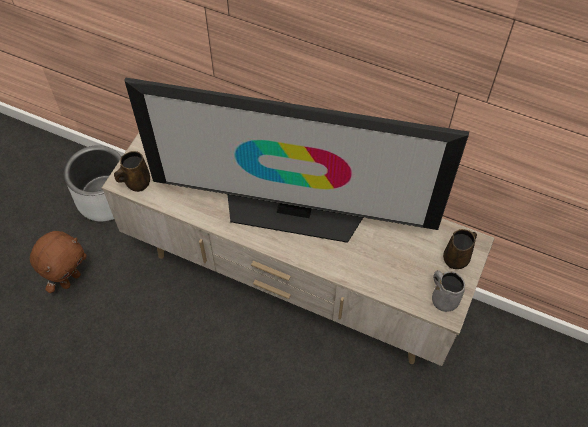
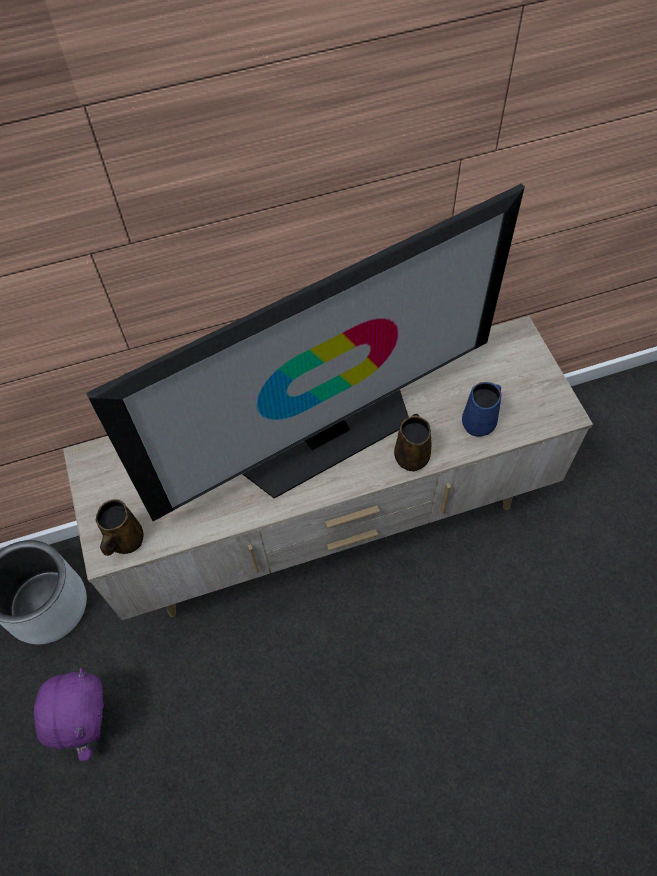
camera: 40 degrees left, 0 degrees up
brown plush toy [30,231,87,293] -> purple plush toy [34,668,104,761]
grey mug [432,270,465,312] -> none
brown mug [443,229,477,269] -> brown mug moved to [394,414,431,471]
none -> blue mug [462,382,502,437]

